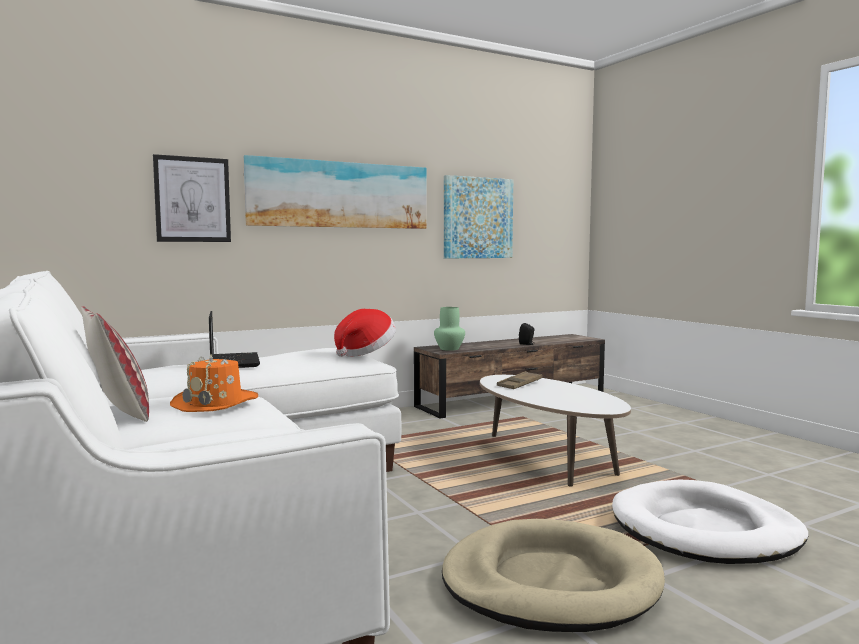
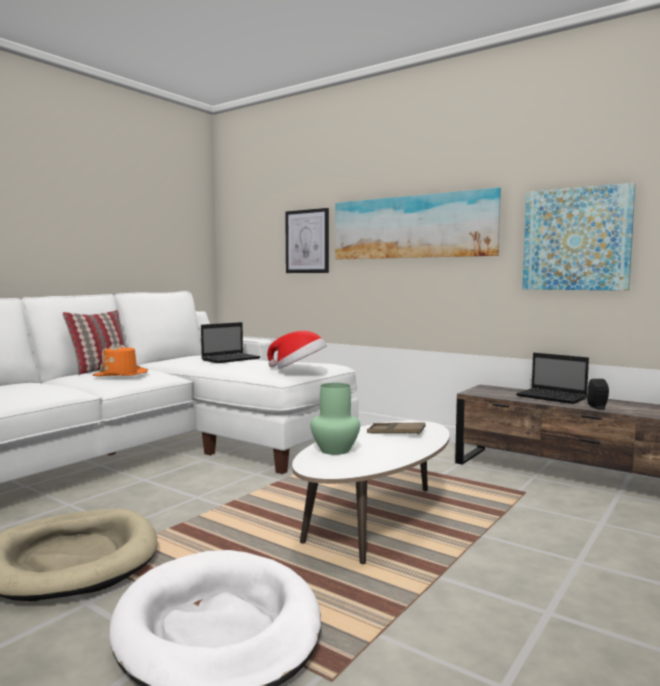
camera: 65 degrees right, 0 degrees up
green vase [434,307,465,351] -> green vase moved to [310,383,360,455]
none -> laptop [516,353,589,404]

